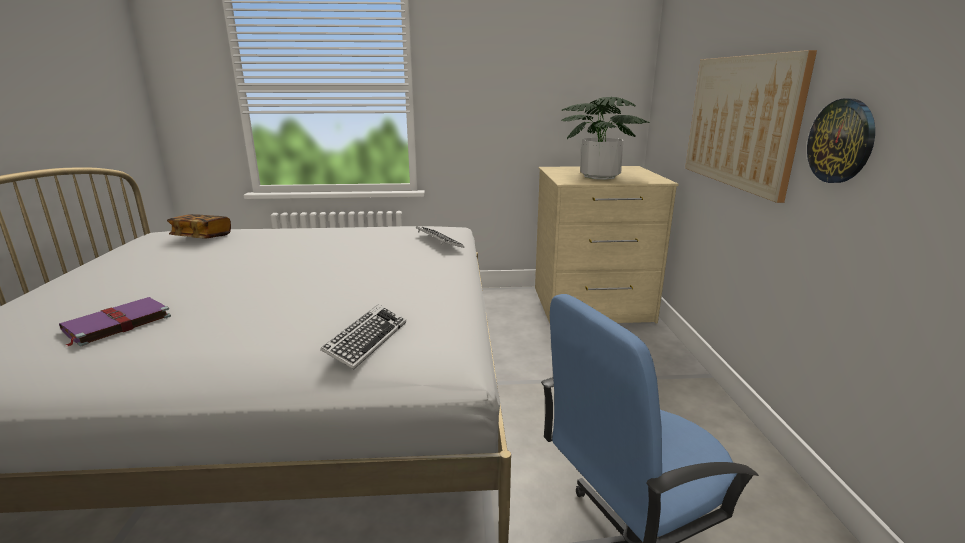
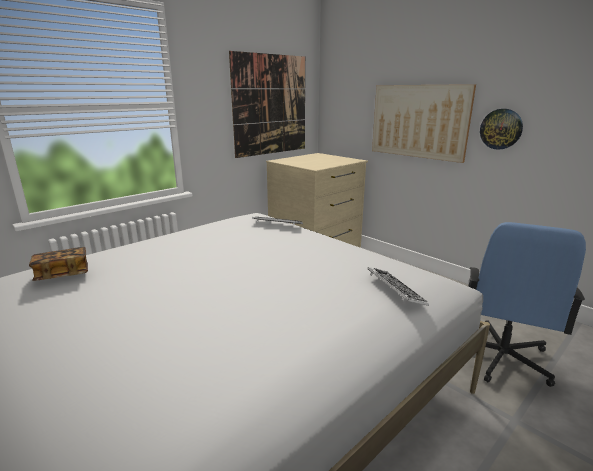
camera: 40 degrees left, 0 degrees up
purple book [59,297,171,346] -> none
potted plant [561,97,650,180] -> none
none -> picture [229,51,305,158]

